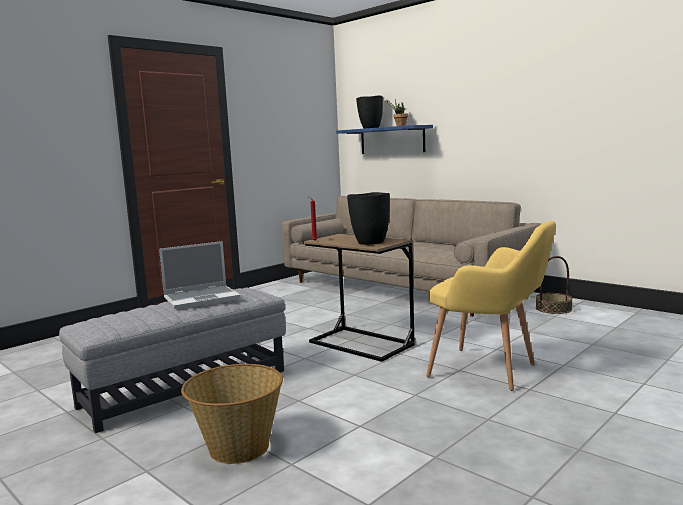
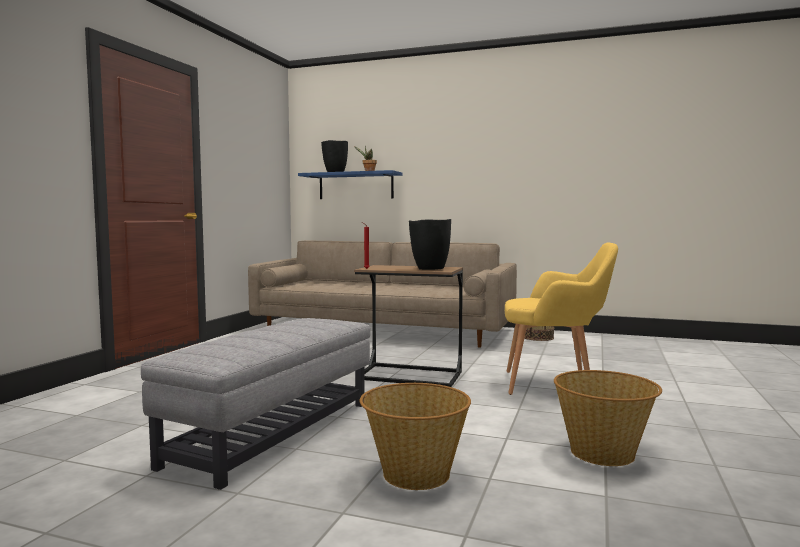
camera: 25 degrees left, 5 degrees down
laptop [159,241,240,309] -> none
none -> basket [554,370,662,466]

